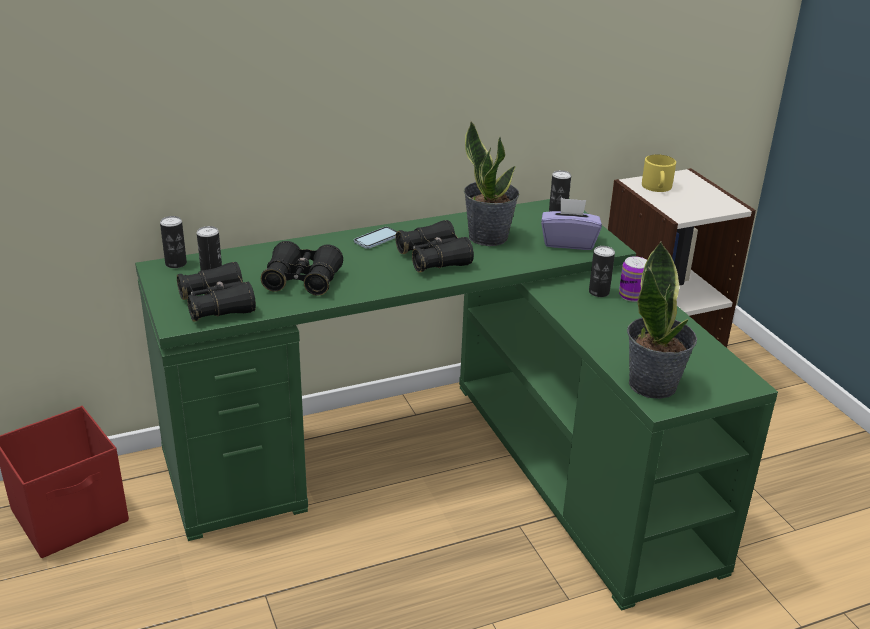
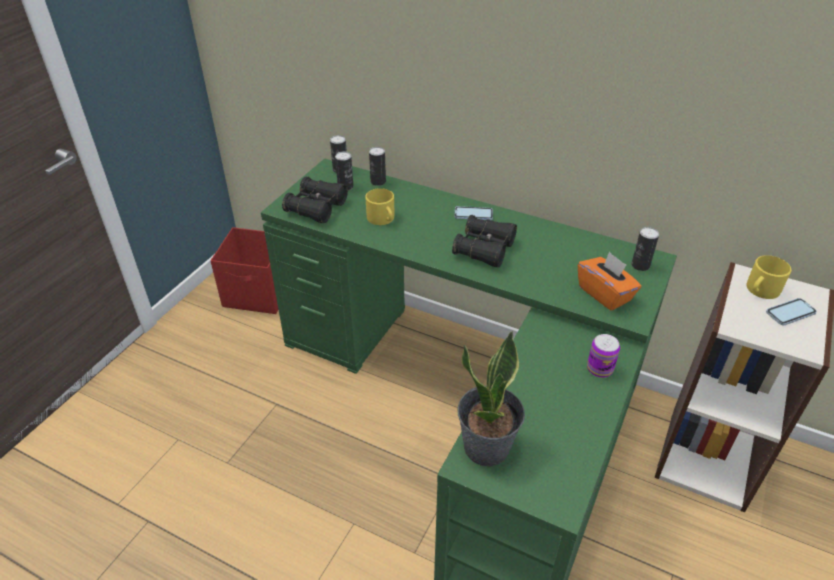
camera: 50 degrees right, 10 degrees up
black binoculars [261,241,343,296] -> yellow mug [365,188,394,225]
potted plant [464,121,519,246] -> none
purple tissue box [541,198,602,250] -> orange tissue box [578,251,642,311]
can [589,246,615,297] -> can moved to [369,147,386,186]
none -> phone [766,298,817,325]

